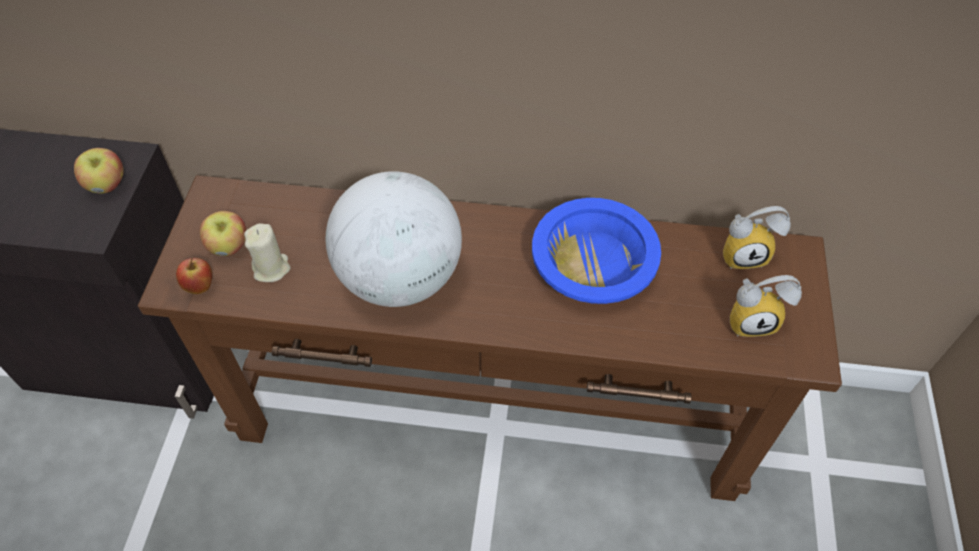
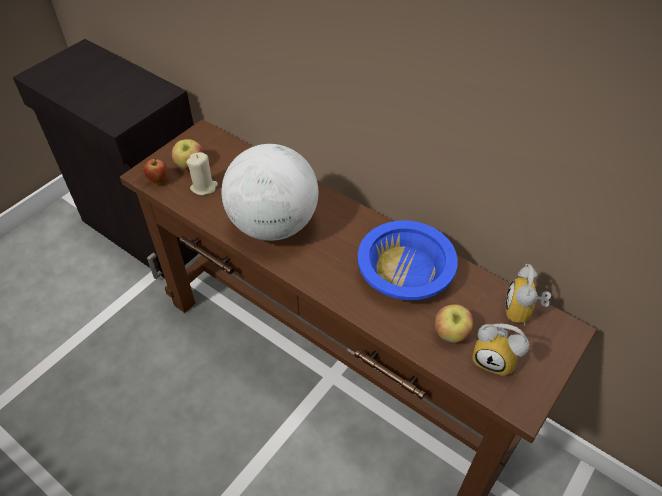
camera: 30 degrees right, 5 degrees down
apple [74,148,124,194] -> apple moved to [435,304,474,343]
alarm clock [723,206,791,269] -> alarm clock turned 75 degrees clockwise [506,264,551,326]

